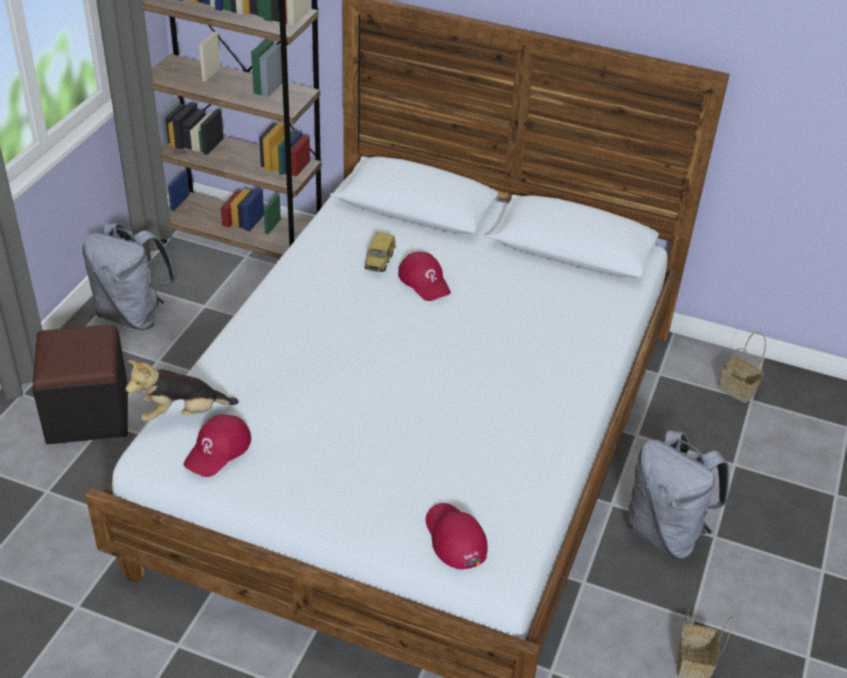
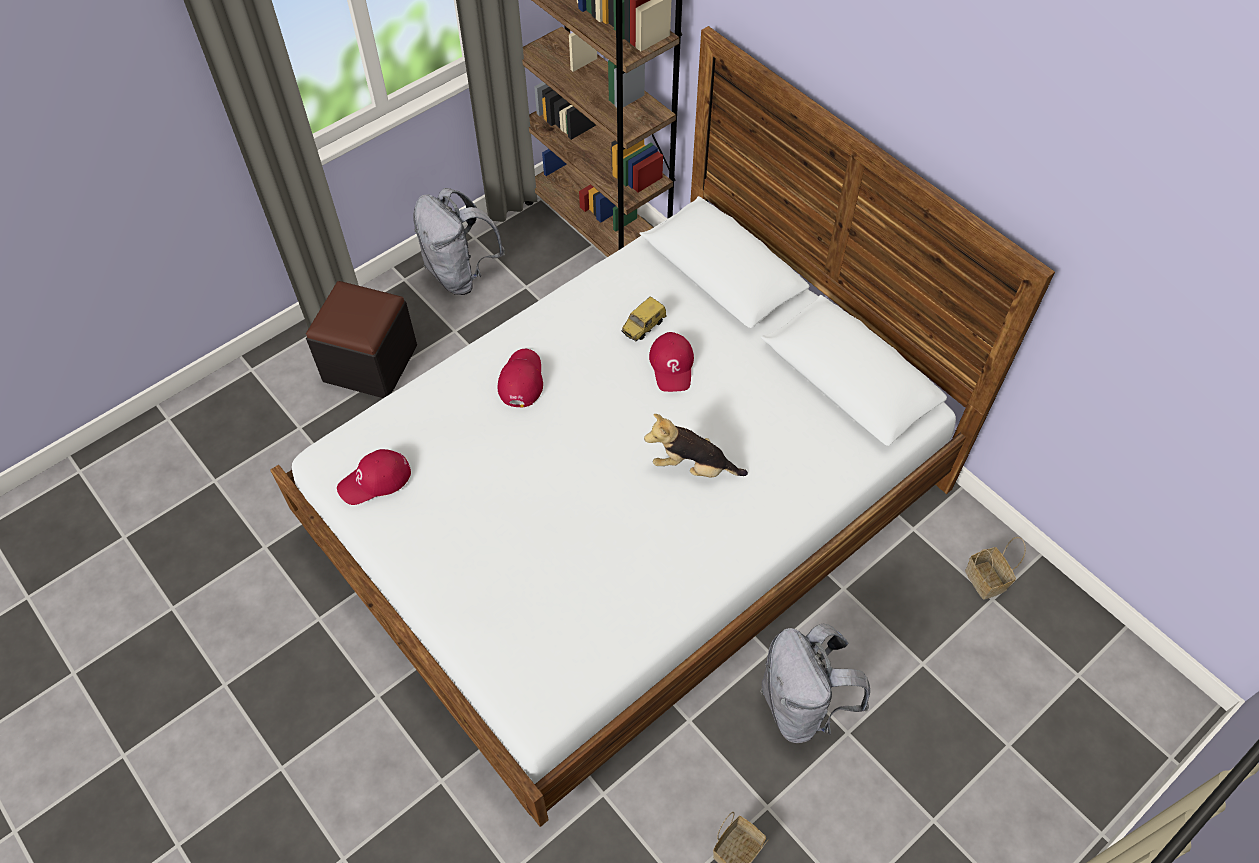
camera: 30 degrees right, 15 degrees up
plush toy [126,360,239,421] -> plush toy moved to [644,414,748,477]
red cap [426,503,488,570] -> red cap moved to [498,349,543,407]

